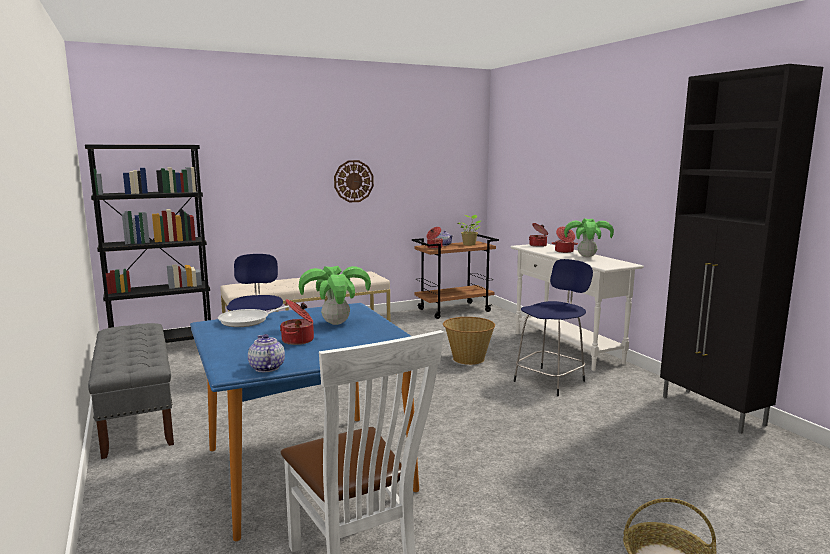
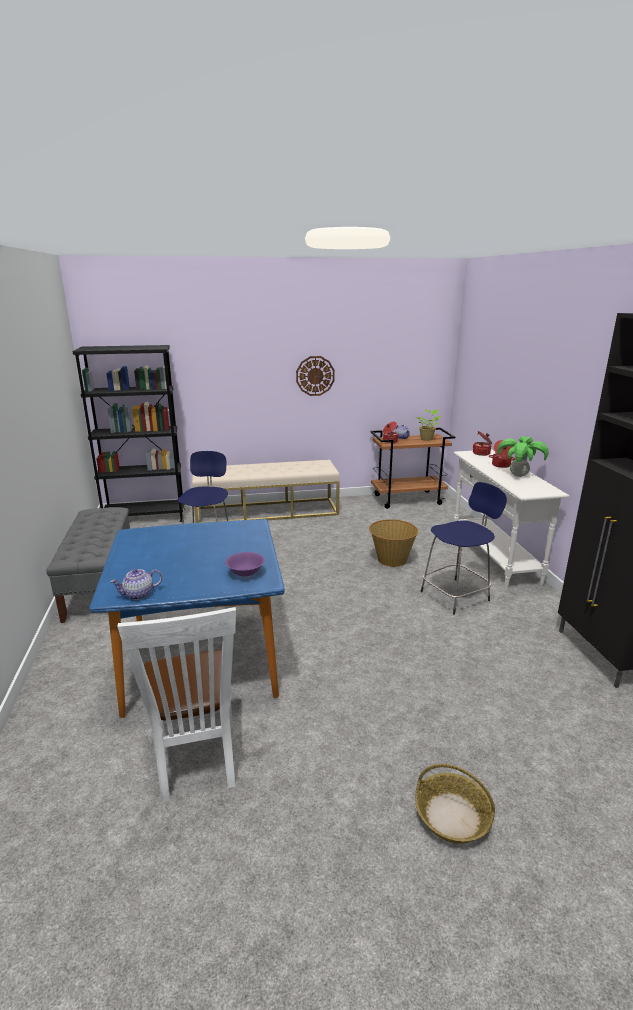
camera: 15 degrees right, 10 degrees up
frying pan [218,303,300,327] -> none
teapot [248,334,285,372] -> teapot turned 105 degrees counterclockwise [110,569,162,600]
cooking pot [280,299,314,345] -> none
potted plant [299,266,371,325] -> none
none -> purple bowl [225,552,265,577]

